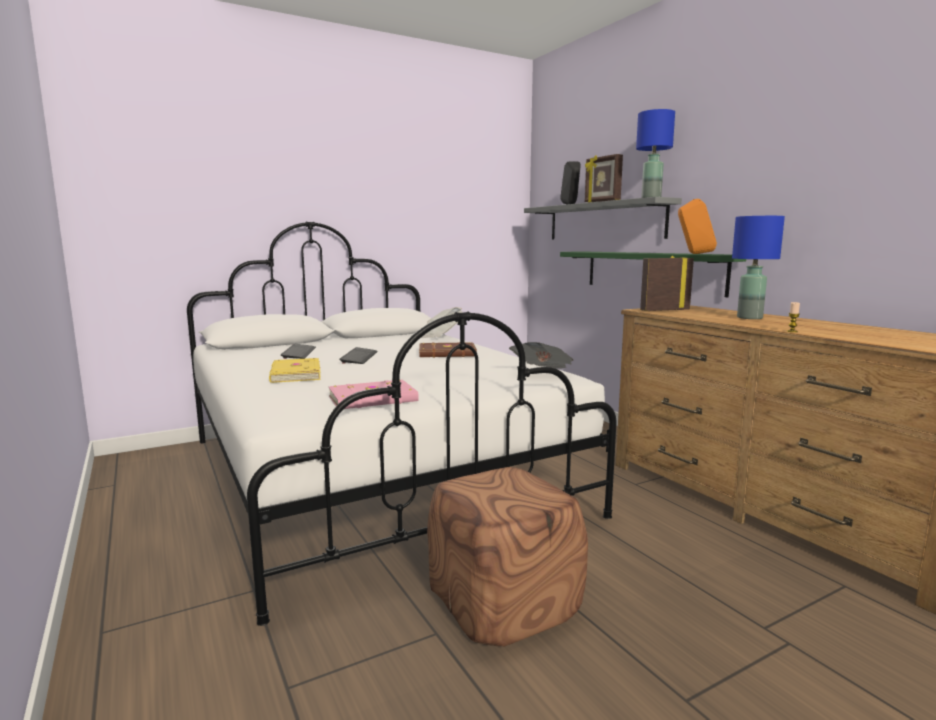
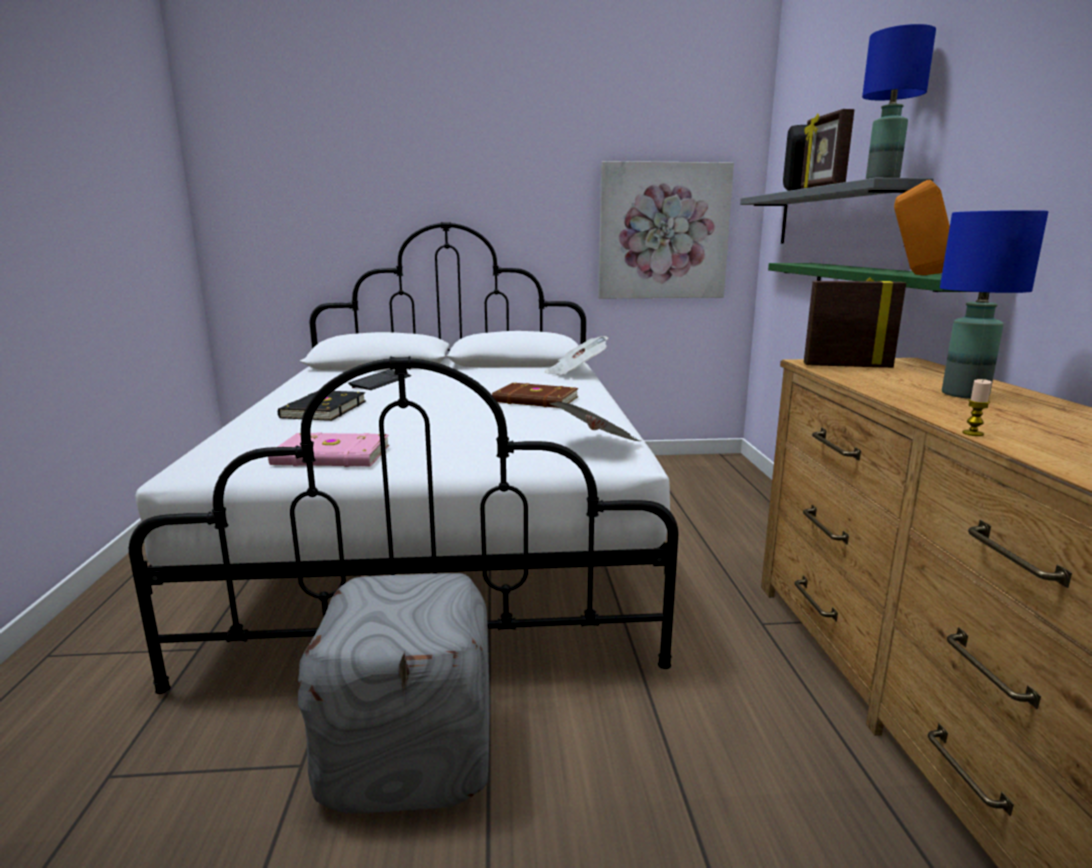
camera: 25 degrees right, 5 degrees up
yellow book [269,358,321,383] -> black book [278,391,366,421]
keyboard [340,347,378,364] -> none
brown ottoman [427,467,588,646] -> grey ottoman [298,573,489,814]
none -> picture [598,161,734,298]

